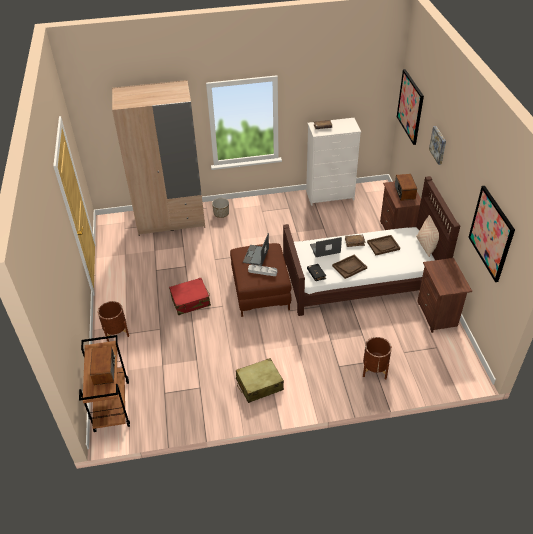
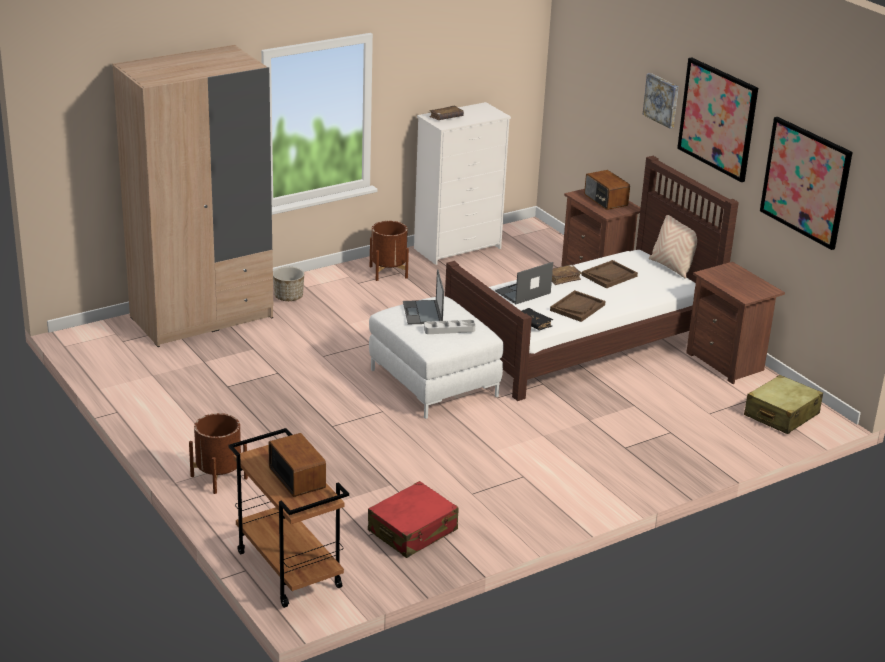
camera: 25 degrees left, 15 degrees down
red suitcase [169,278,211,315] -> red suitcase moved to [368,481,459,558]
brown ottoman [230,243,292,317] -> white ottoman [369,296,504,419]
beige suitcase [236,358,284,403] -> beige suitcase moved to [744,375,823,434]
brown planter [363,337,392,380] -> brown planter moved to [370,221,409,281]
picture [397,69,424,145] -> picture moved to [677,57,758,182]

